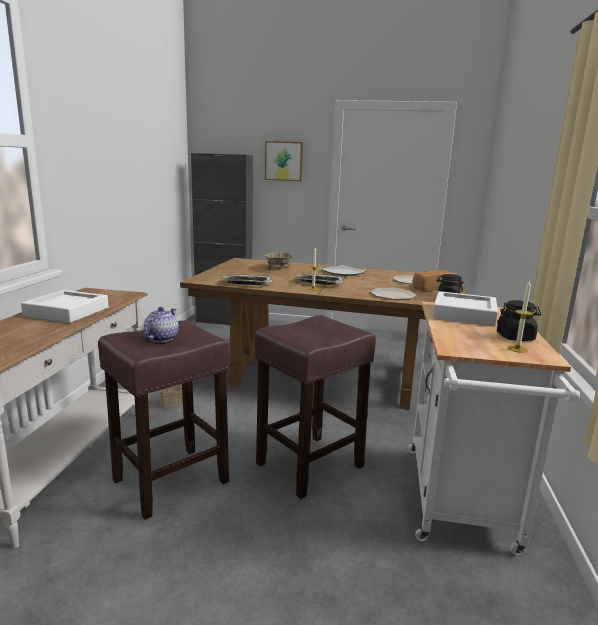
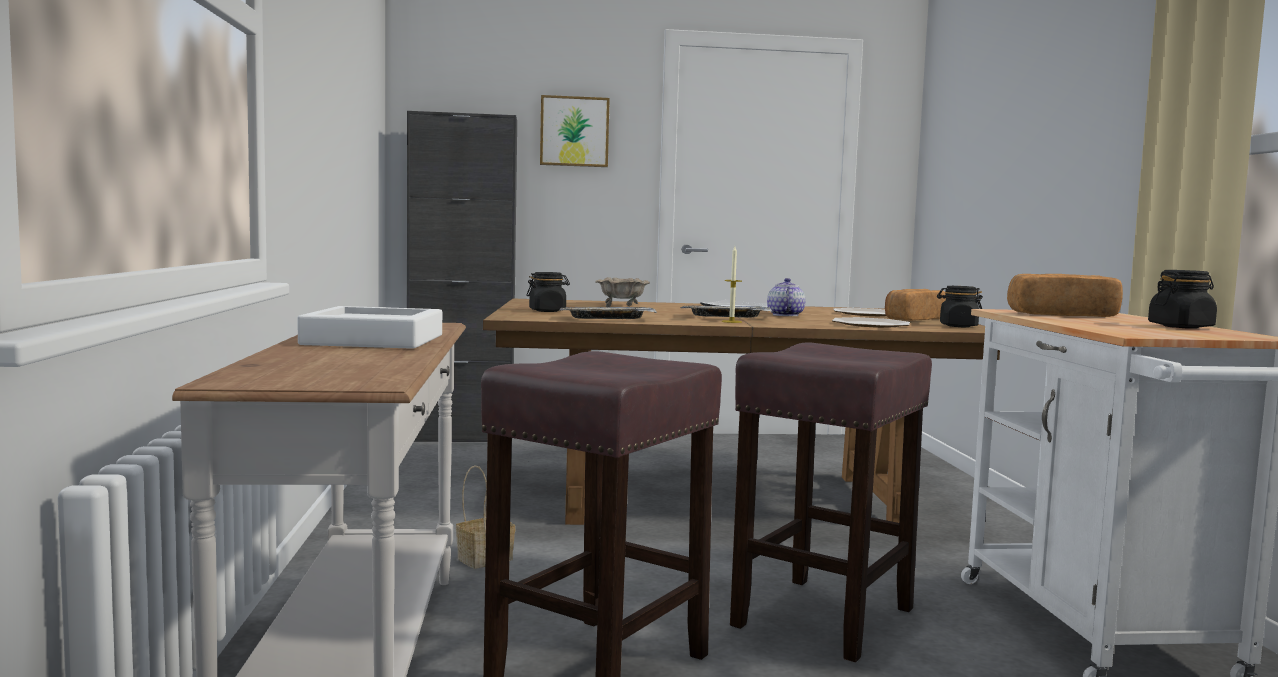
camera: 15 degrees left, 10 degrees down
teapot [144,307,179,342] -> teapot moved to [767,278,805,316]
white tray [432,291,498,326] -> bread [1007,274,1123,317]
candle [507,280,533,353] -> none
none -> black jar [526,272,570,312]

